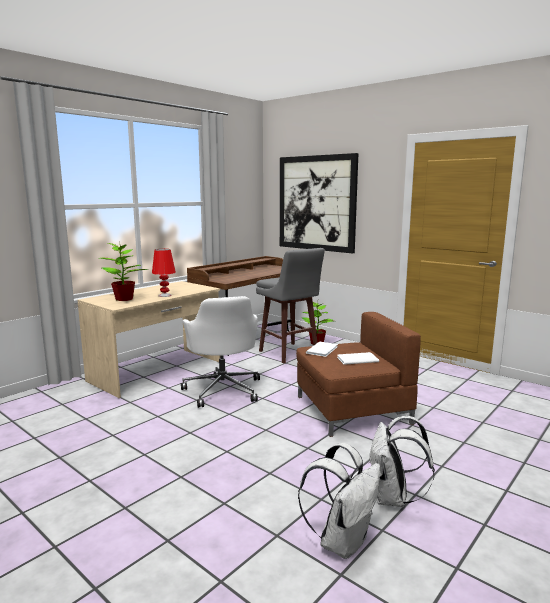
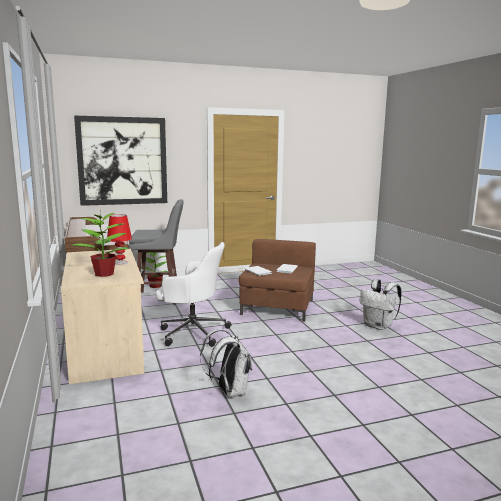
camera: 60 degrees left, 0 degrees up
white backpack [298,443,380,559] -> white backpack moved to [200,329,252,398]

